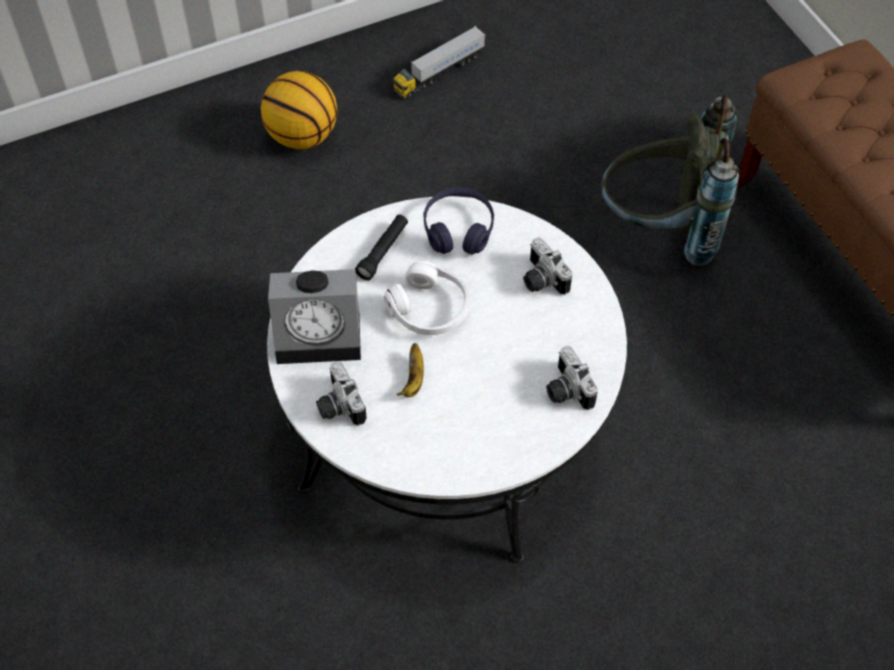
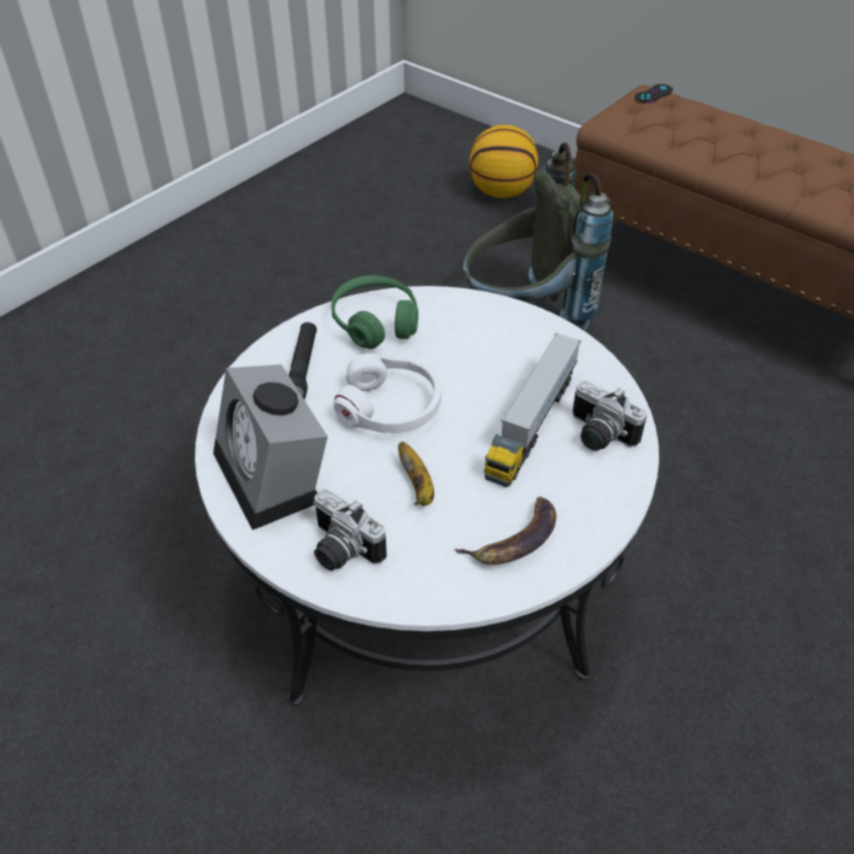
camera: 25 degrees left, 10 degrees down
basketball [261,71,337,149] -> basketball moved to [469,125,538,199]
alarm clock [268,269,361,364] -> alarm clock turned 90 degrees clockwise [213,364,328,530]
toy truck [393,26,485,99] -> toy truck moved to [484,332,581,487]
purple headphones [424,187,494,255] -> green headphones [331,275,418,349]
camera [523,237,573,295] -> none
none -> banana [454,497,556,565]
none -> black game controller [635,84,673,103]

